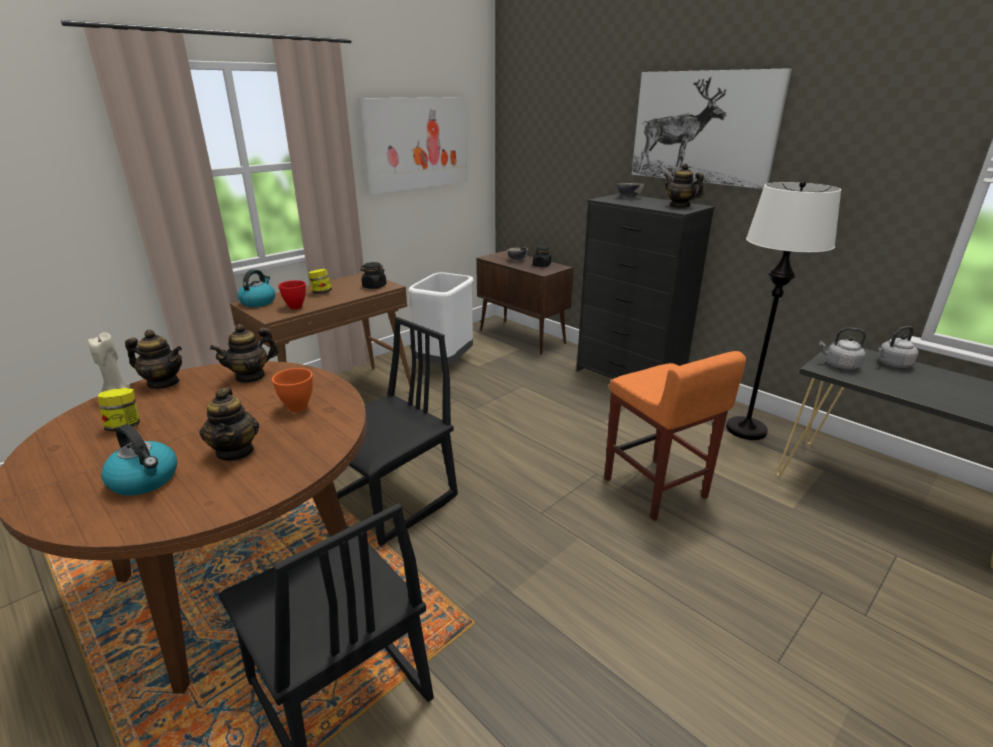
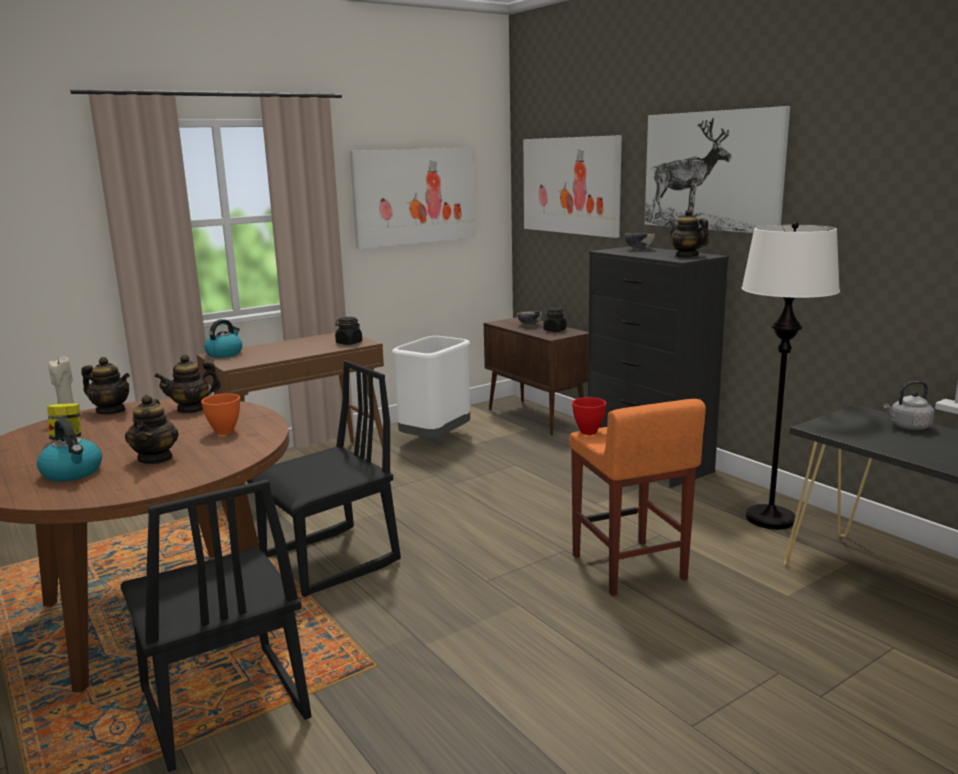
camera: 10 degrees right, 10 degrees down
red bowl [278,280,306,309] -> red bowl moved to [572,397,606,435]
jar [308,269,332,294] -> none
grey kettle [819,328,866,369] -> none
none -> picture [523,135,622,238]

